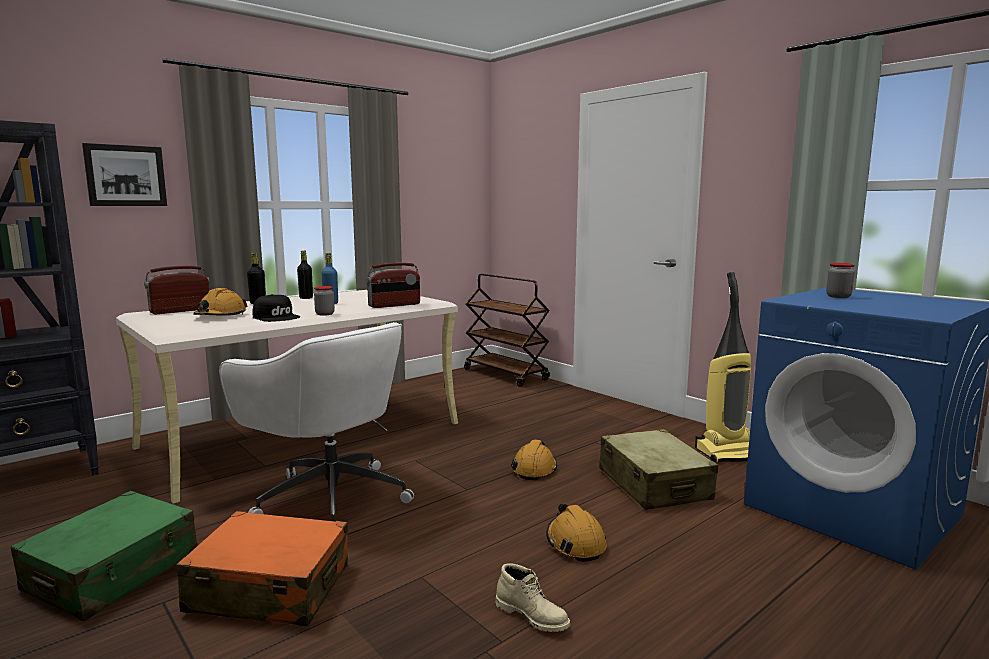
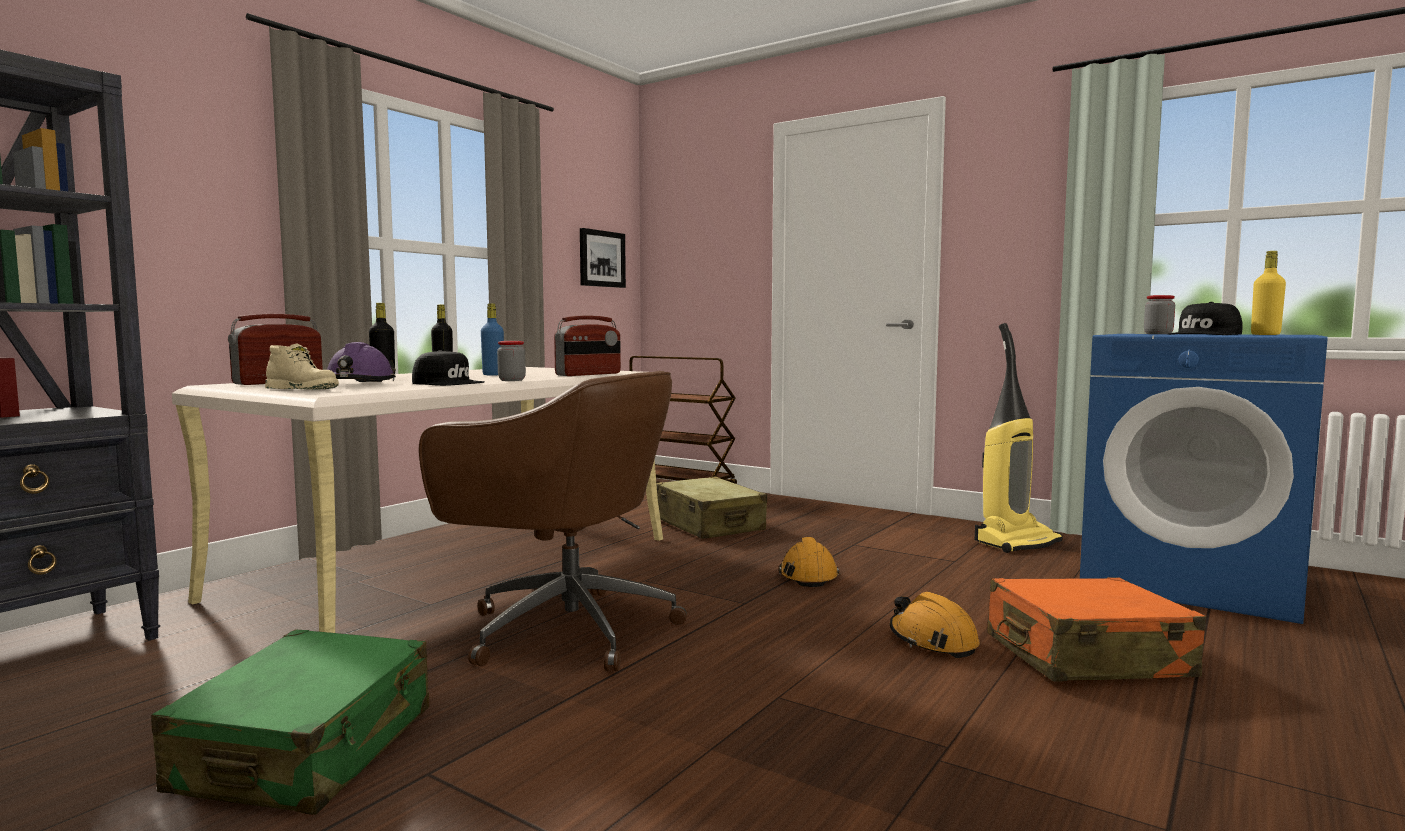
camera: 15 degrees left, 5 degrees down
picture [82,143,167,206] -> picture moved to [580,228,626,288]
orange suitcase [177,511,348,626] -> orange suitcase moved to [987,577,1206,682]
orange hard hat [193,288,248,316] -> purple hard hat [327,342,396,382]
white office chair [219,322,414,522] -> brown office chair [419,371,687,671]
beige boot [496,563,570,632] -> beige boot moved to [265,344,339,390]
beige suitcase [599,429,718,510] -> beige suitcase moved to [656,476,767,539]
none -> black cap [1168,302,1243,335]
none -> yellow bottle [1251,251,1286,335]

